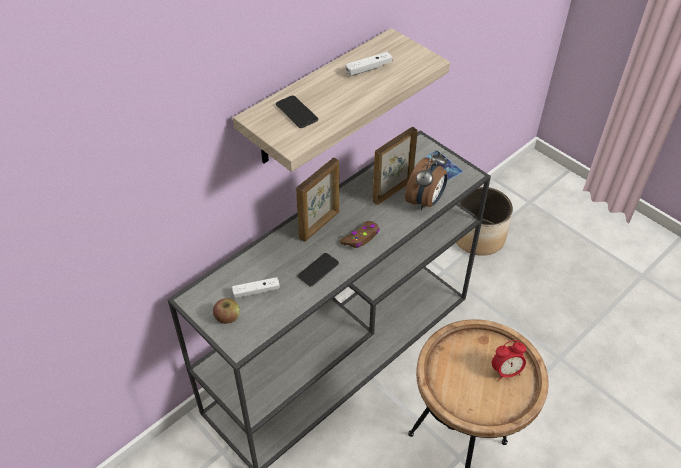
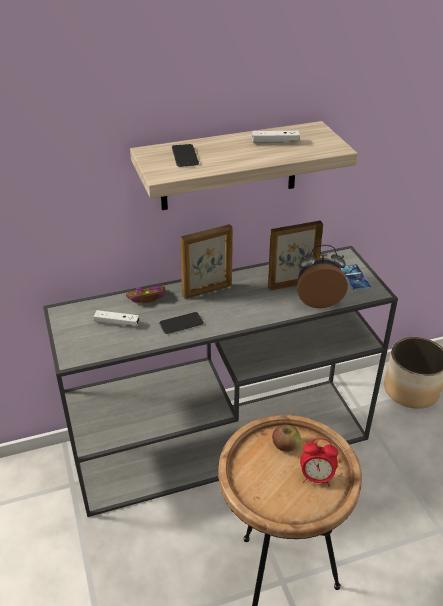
camera: 25 degrees right, 10 degrees down
apple [213,298,240,324] -> apple moved to [272,424,300,452]
brown game controller [340,221,380,248] -> brown game controller moved to [126,286,165,303]
alarm clock [405,151,448,210] -> alarm clock turned 150 degrees counterclockwise [297,245,348,308]

